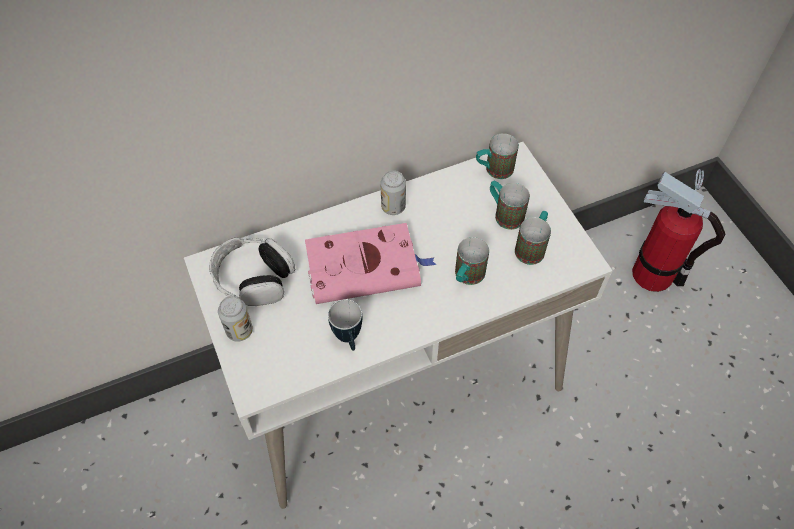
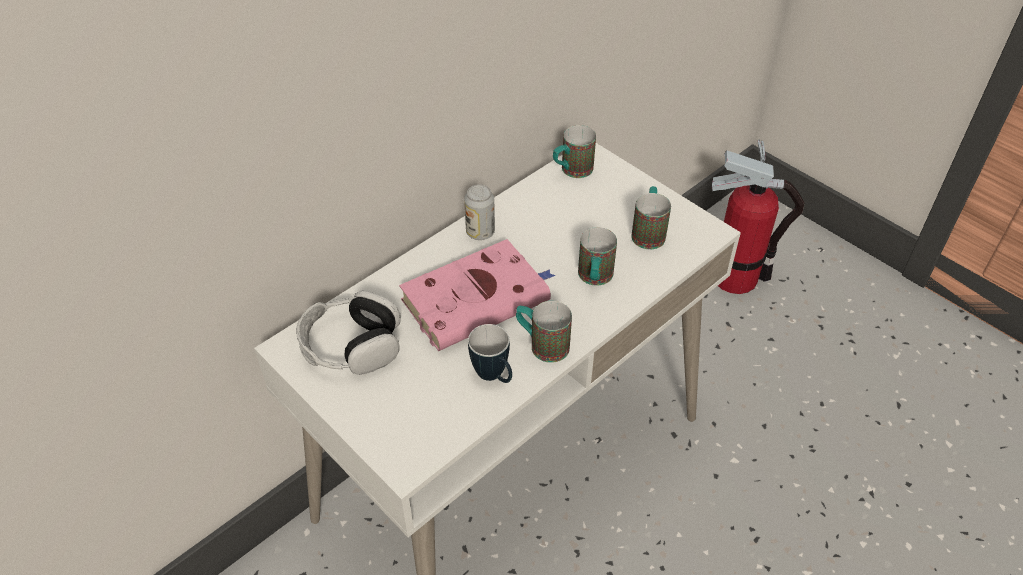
camera: 20 degrees left, 10 degrees down
can [218,296,253,342] -> none
mug [490,181,530,230] -> mug moved to [516,301,572,363]

